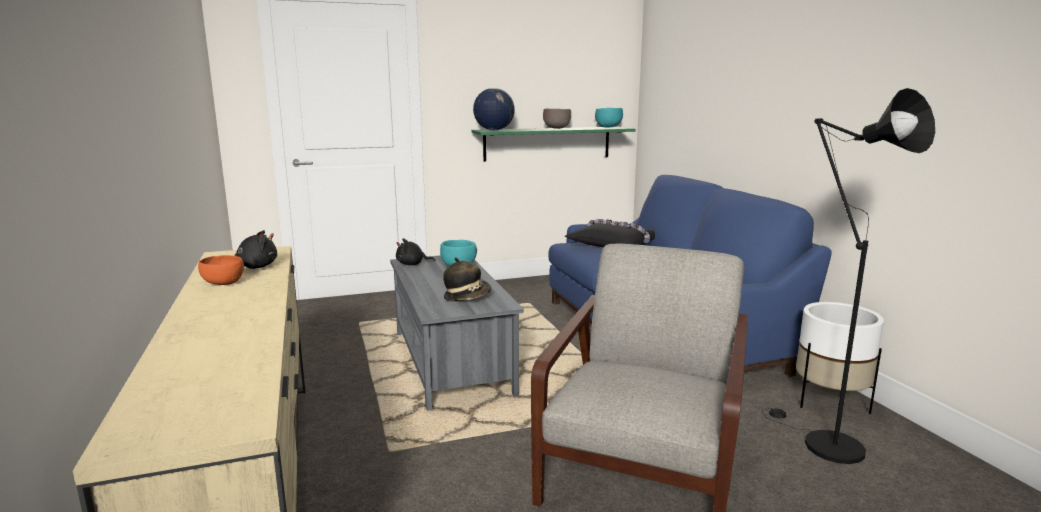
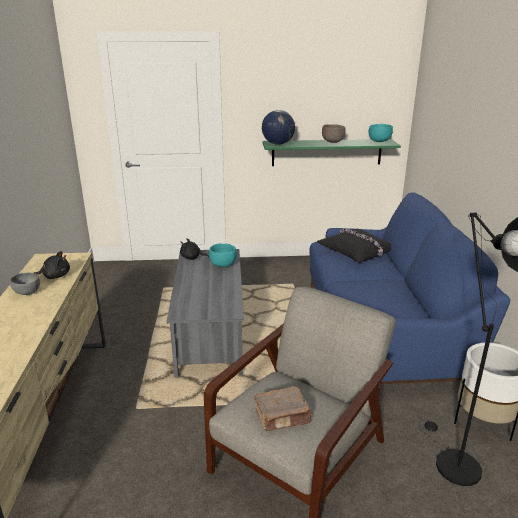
camera: 15 degrees right, 10 degrees up
orange bowl [198,255,244,285] -> grey bowl [10,273,40,295]
hat [443,257,491,301] -> none
none -> brown book [254,386,312,431]

